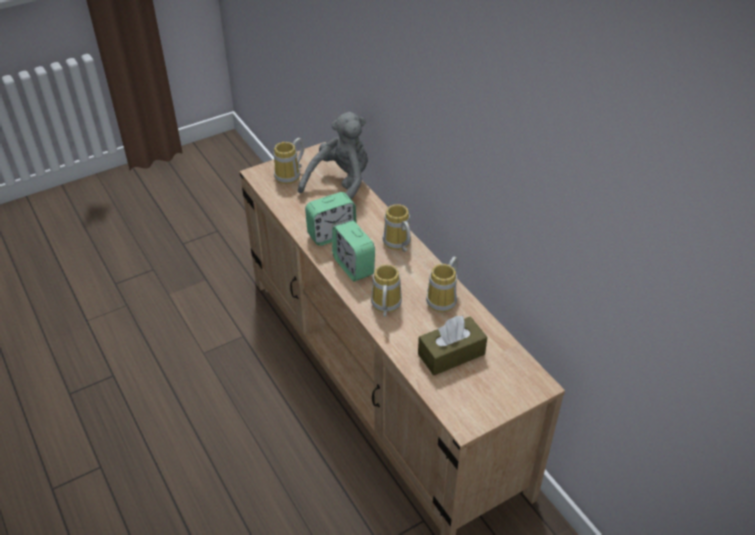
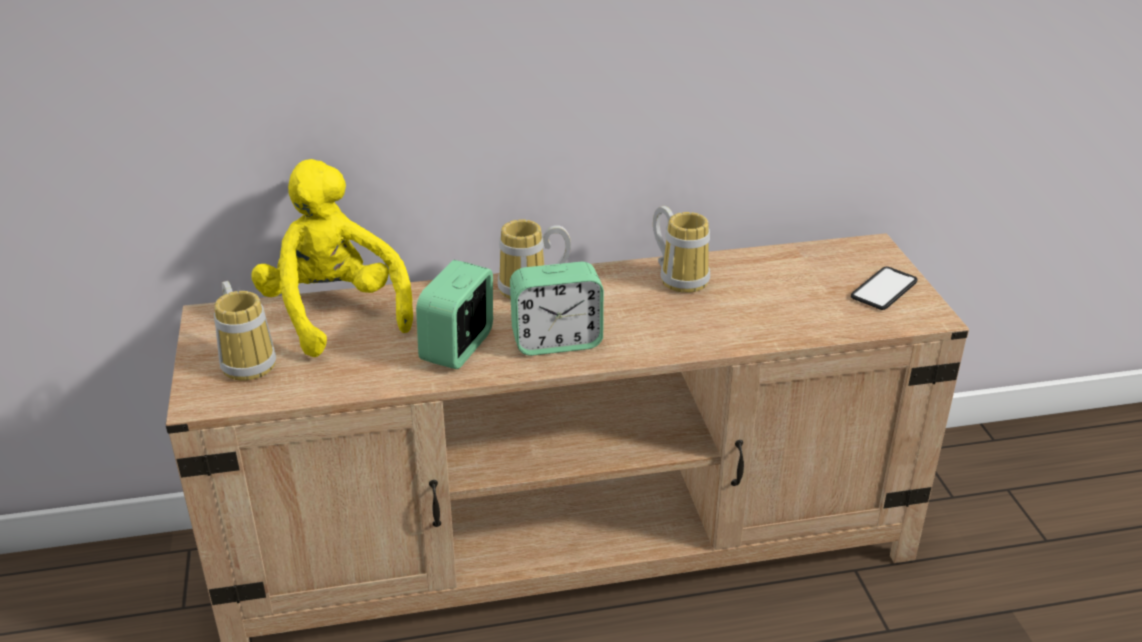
camera: 70 degrees left, 10 degrees down
grey plush toy [298,112,368,199] -> yellow plush toy [251,159,413,357]
alarm clock [305,192,357,246] -> alarm clock turned 150 degrees counterclockwise [416,260,493,369]
mug [371,264,402,317] -> none
brown tissue box [418,316,487,376] -> none
none -> phone [851,267,917,310]

